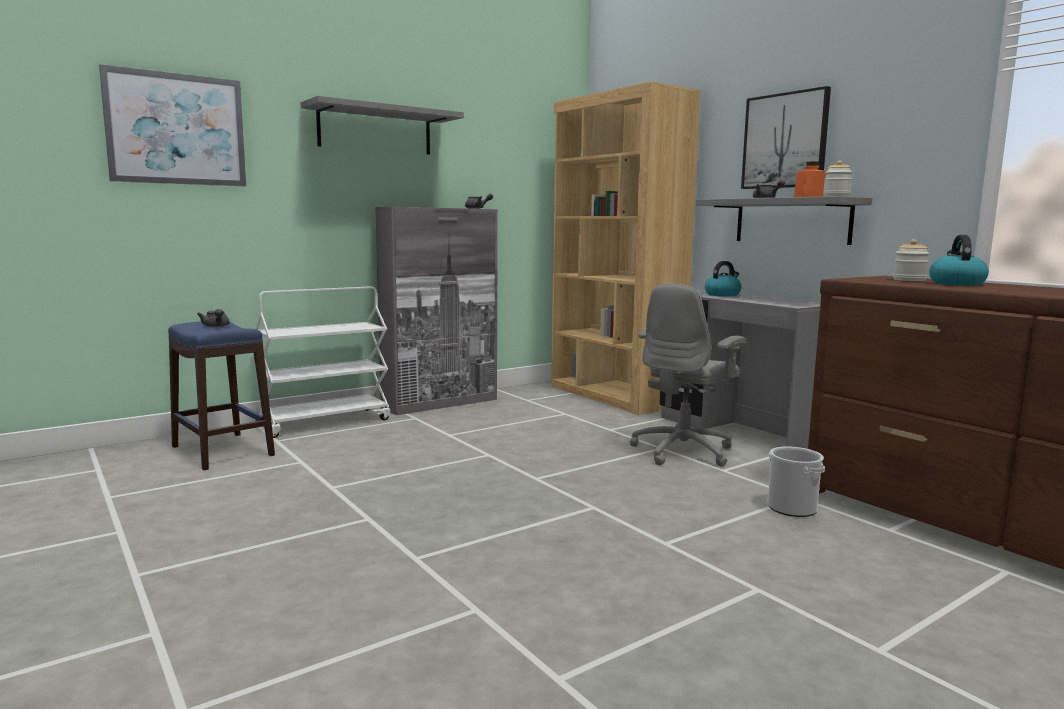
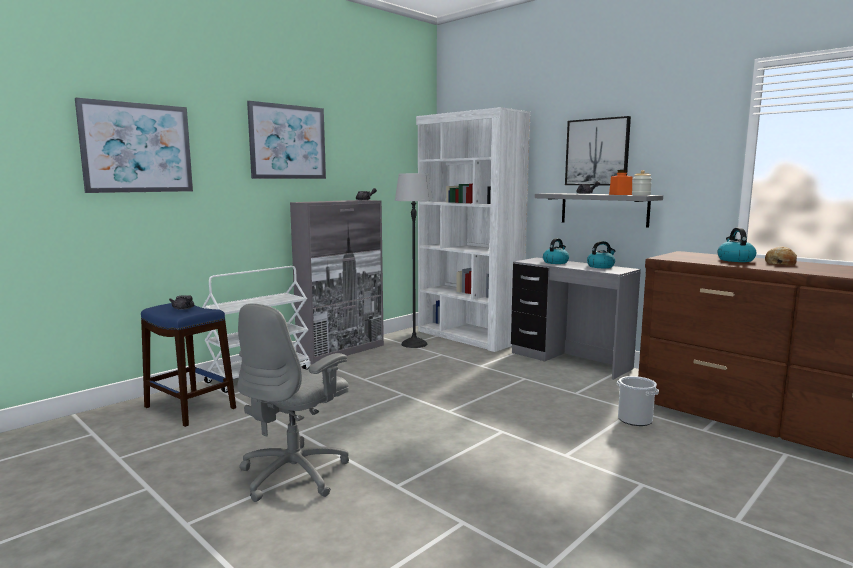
camera: 10 degrees left, 0 degrees up
grey shelf [301,96,464,154] -> picture [247,101,326,179]
brown bookcase [551,81,701,415] -> white bookcase [416,107,531,352]
grey office chair [630,284,746,467] -> grey office chair moved to [237,303,349,502]
jar [893,239,930,281] -> none
none -> floor lamp [395,173,433,348]
none -> kettle [587,241,615,268]
none -> bread [765,247,797,265]

